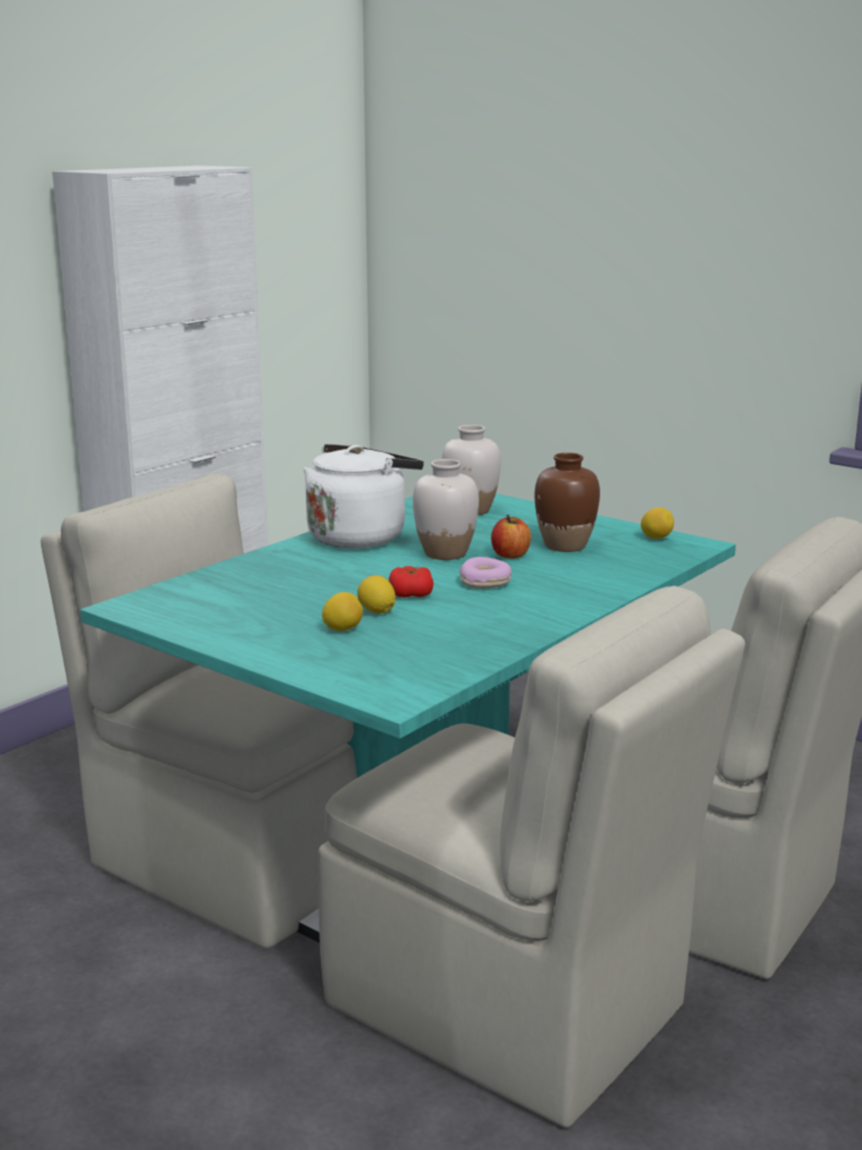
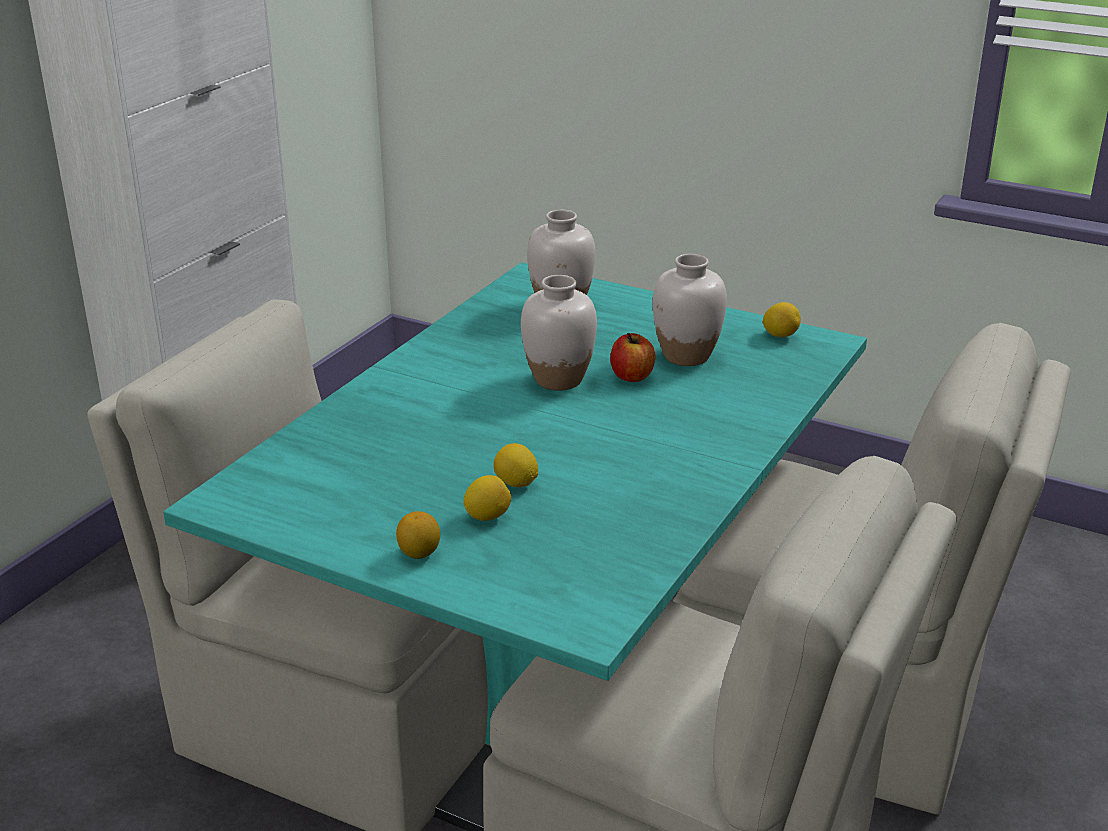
camera: 10 degrees left, 10 degrees up
white kettle [303,444,424,548] -> none
tomato [389,566,434,597] -> none
donut [459,557,512,589] -> none
brown vase [535,453,600,552] -> white vase [653,254,727,366]
none -> lemon [396,511,440,559]

